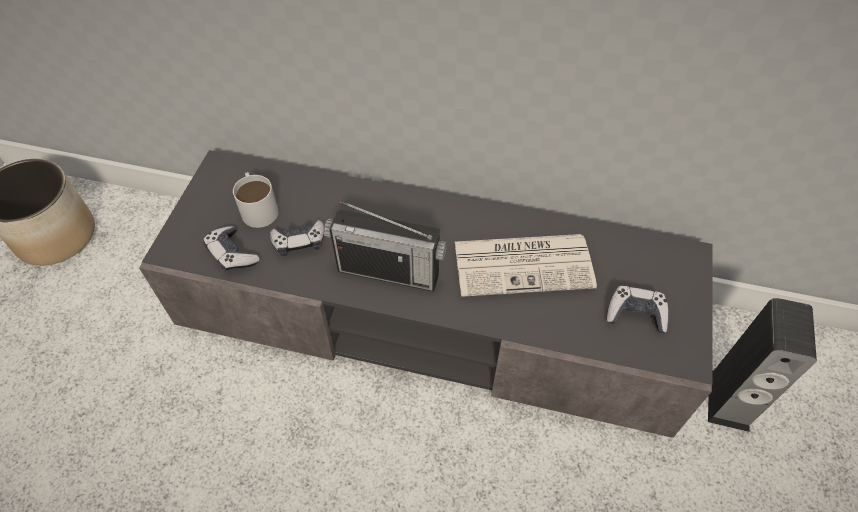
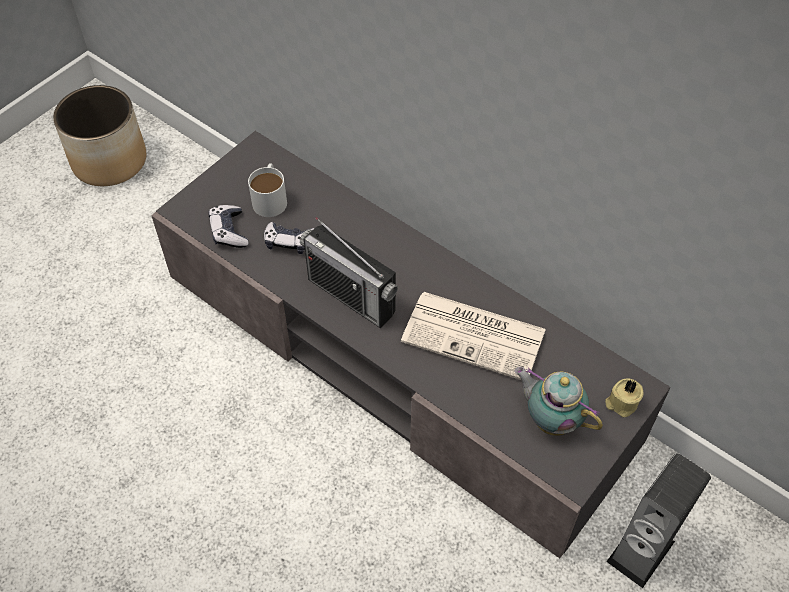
camera: 25 degrees right, 0 degrees up
game controller [607,286,669,333] -> teapot [515,366,603,436]
none -> beige candle [605,379,644,417]

